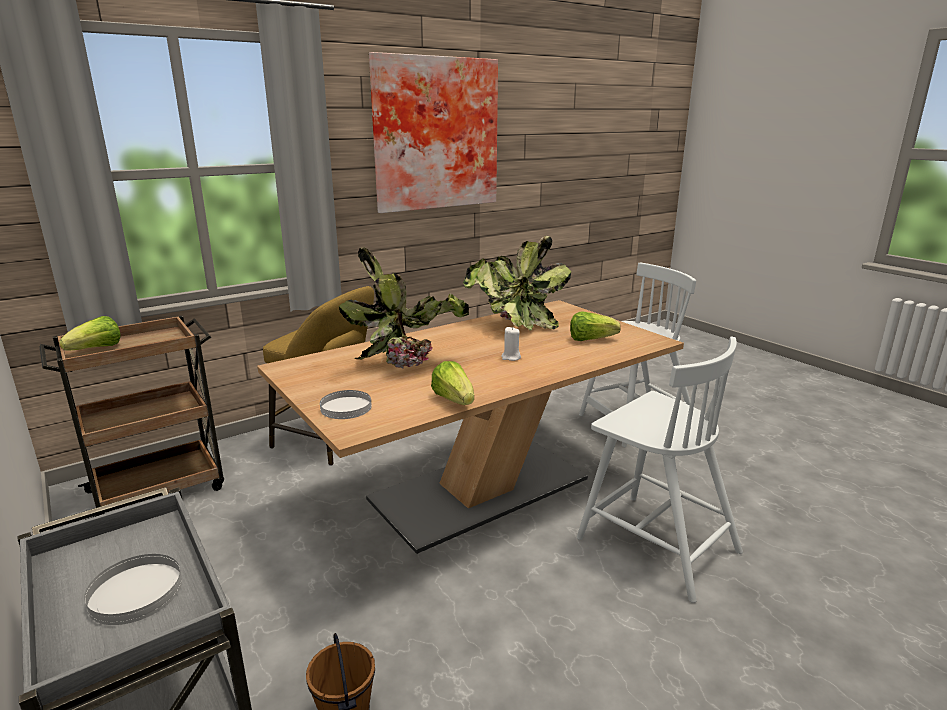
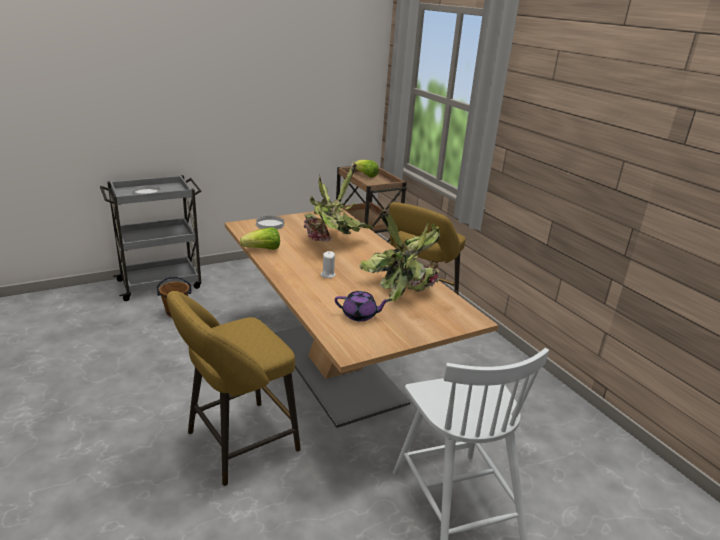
camera: 95 degrees right, 5 degrees up
picture [369,52,498,213] -> none
lettuce [570,312,621,341] -> purple teapot [335,291,390,321]
white chair [577,336,743,603] -> yellow stool [167,291,301,486]

